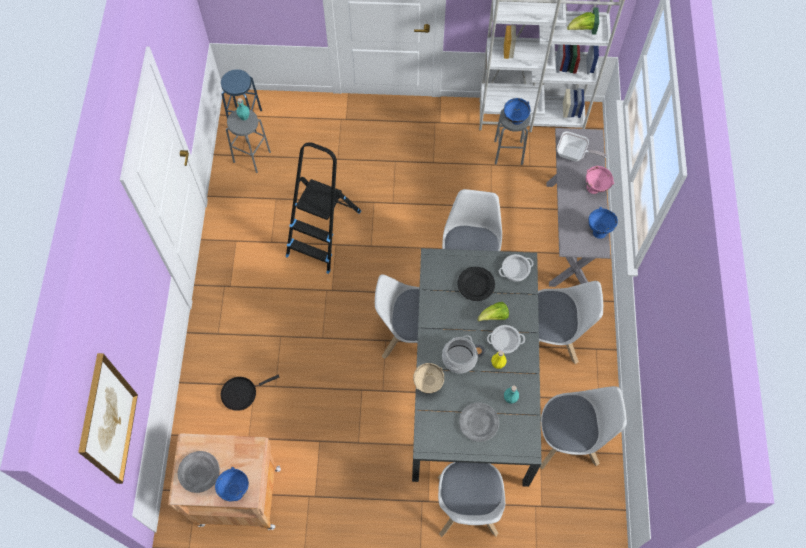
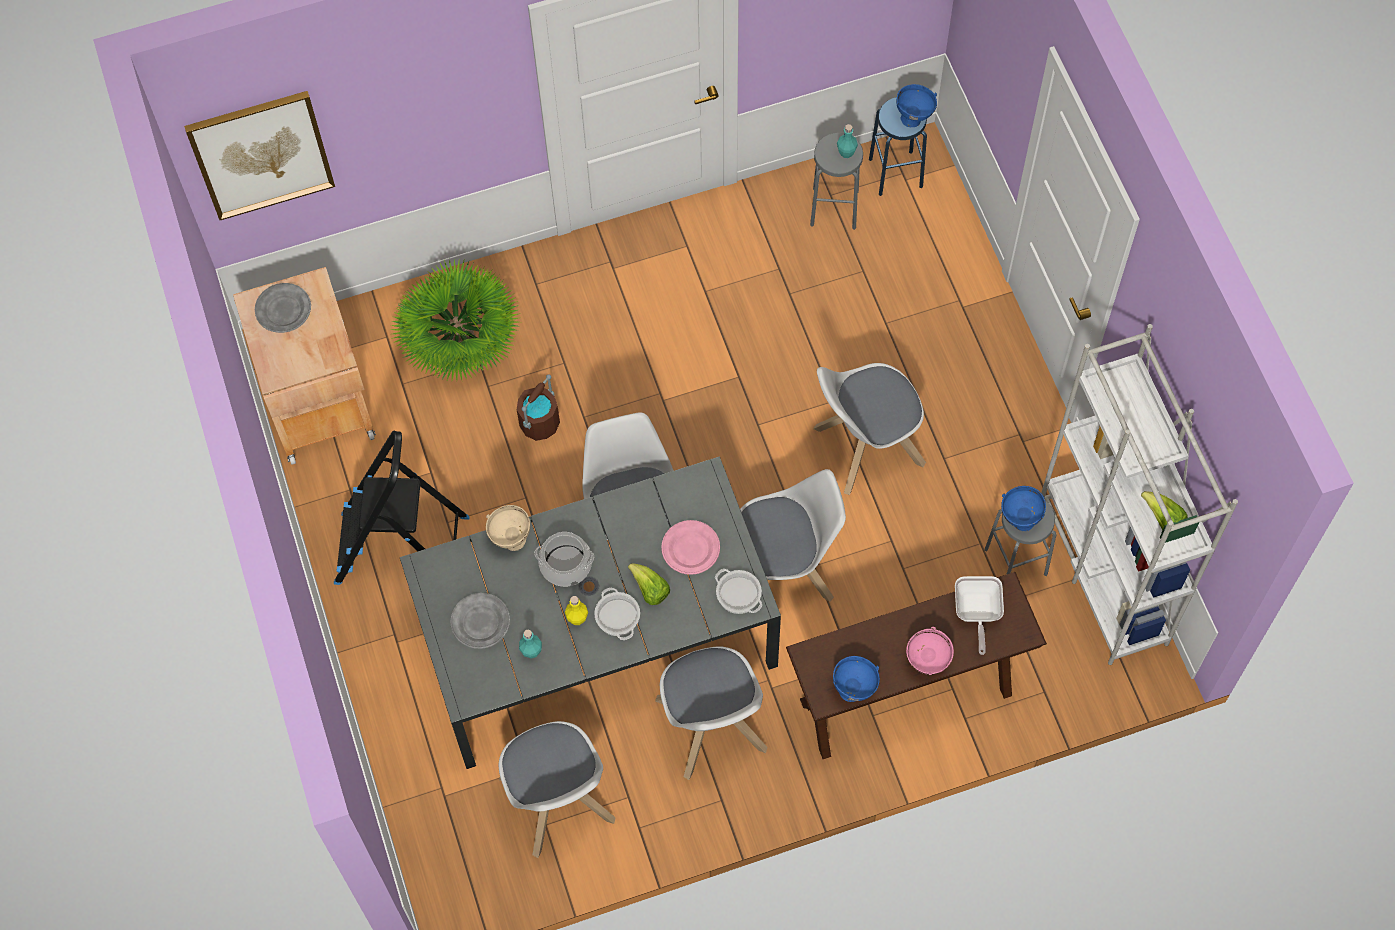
camera: 70 degrees right, 0 degrees up
blue bowl [215,467,249,501] -> blue bowl moved to [896,84,937,127]
black frying pan [221,375,279,411] -> potted plant [391,259,521,380]
black step ladder [286,142,361,274] -> black step ladder moved to [334,431,470,585]
chair [438,462,505,537] -> chair moved to [813,363,926,495]
black plate [457,267,495,301] -> pink plate [661,520,720,575]
grey console table [546,128,611,287] -> brown console table [786,572,1047,759]
none -> brown bucket [517,374,560,441]

